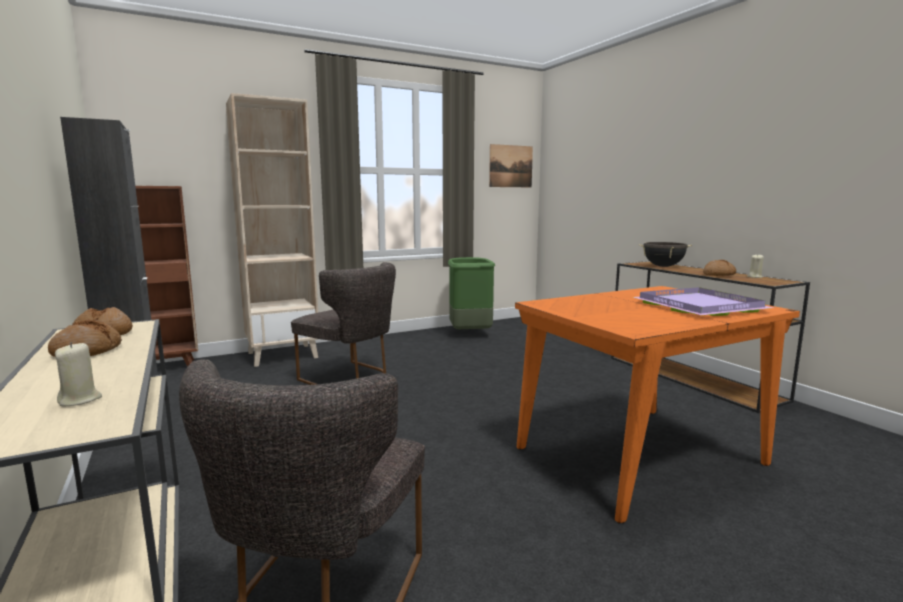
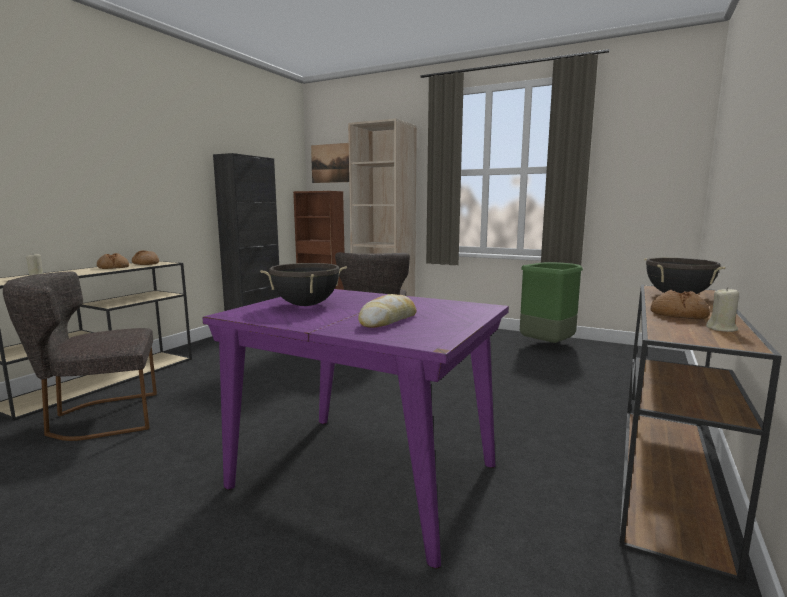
camera: 55 degrees right, 0 degrees up
picture [489,144,533,187] -> picture moved to [311,143,349,183]
orange dining table [515,286,800,523] -> purple dining table [202,289,509,568]
purple tray [633,287,773,316] -> bread [358,294,417,328]
none -> black cooking pot [260,263,347,306]

